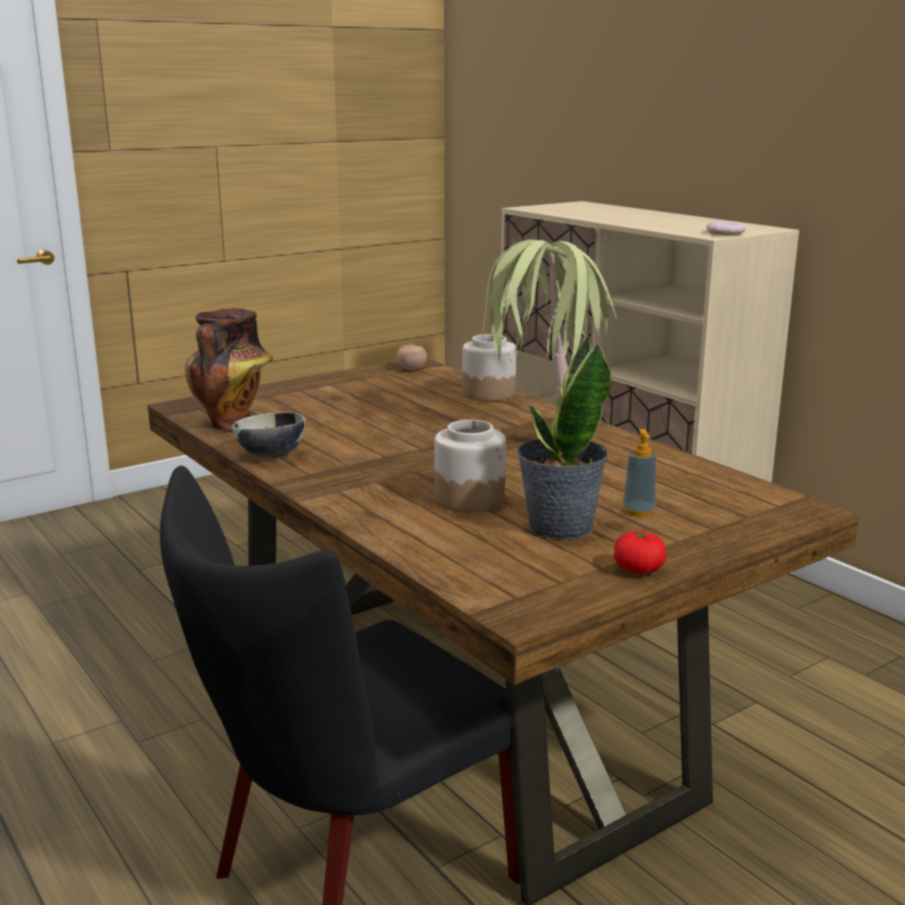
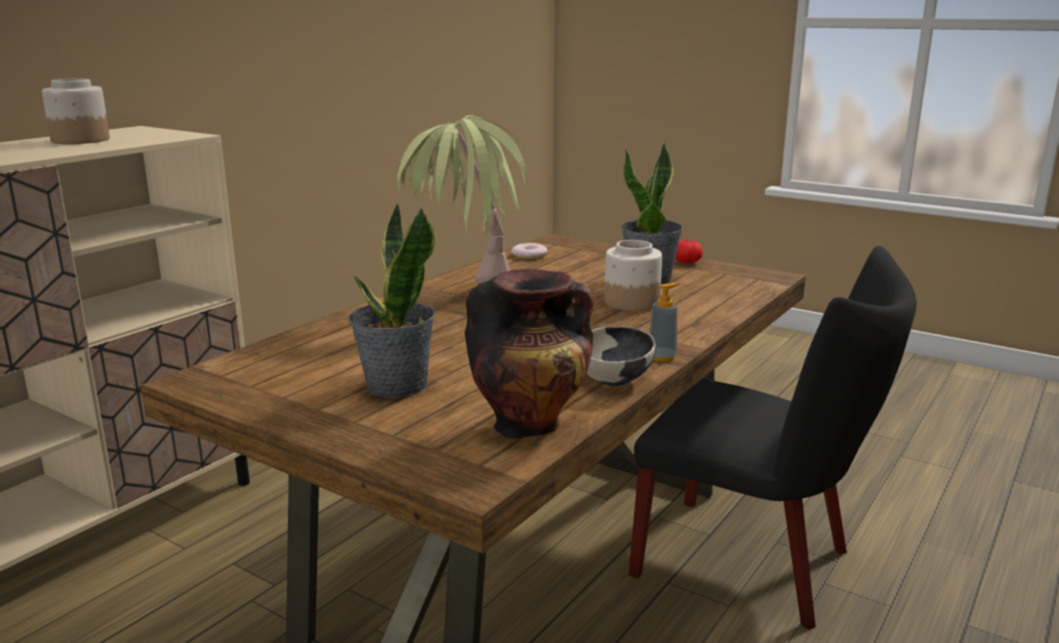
camera: 110 degrees left, 0 degrees up
tomato [397,344,427,370] -> none
jar [462,334,516,401] -> jar moved to [42,79,110,144]
soap dispenser [623,429,656,517] -> soap dispenser moved to [650,283,680,362]
donut [706,221,746,235] -> donut moved to [511,243,547,259]
none -> potted plant [348,202,435,398]

